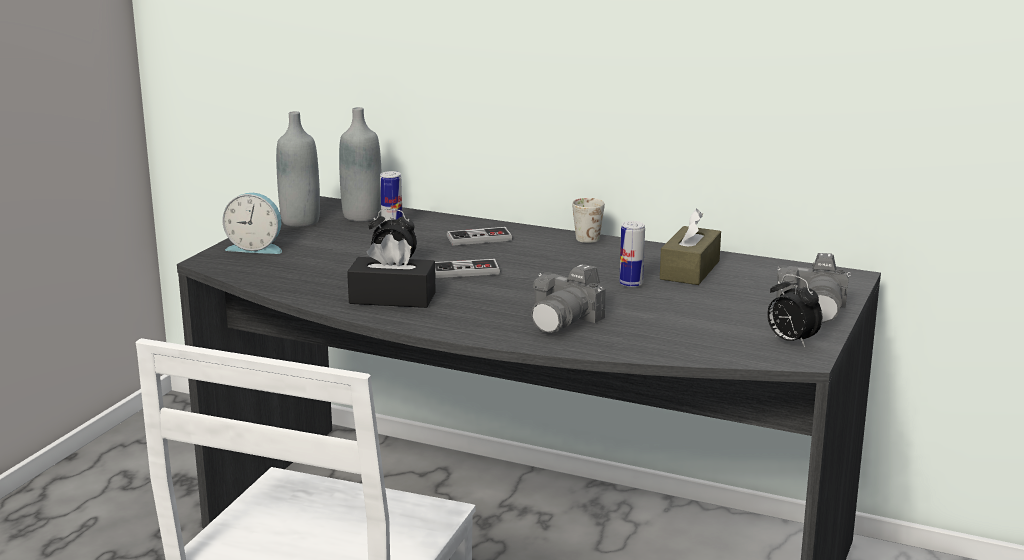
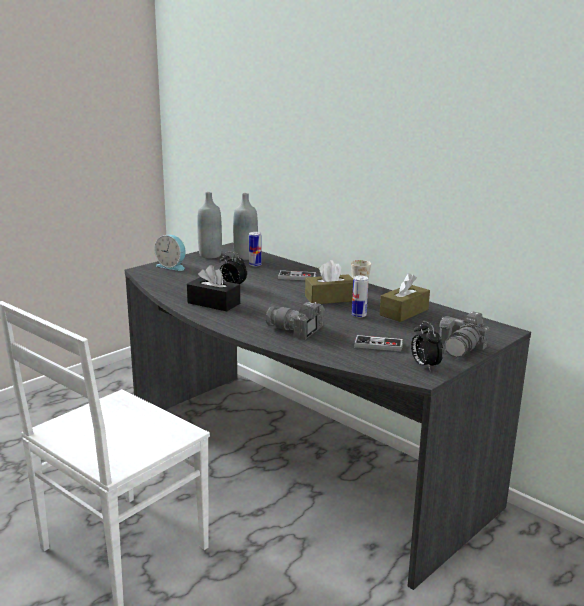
camera: 20 degrees right, 0 degrees up
game controller [435,259,500,278] -> game controller moved to [354,335,403,351]
camera [531,264,605,333] -> camera turned 60 degrees clockwise [266,302,325,340]
none -> brown tissue box [305,260,353,304]

